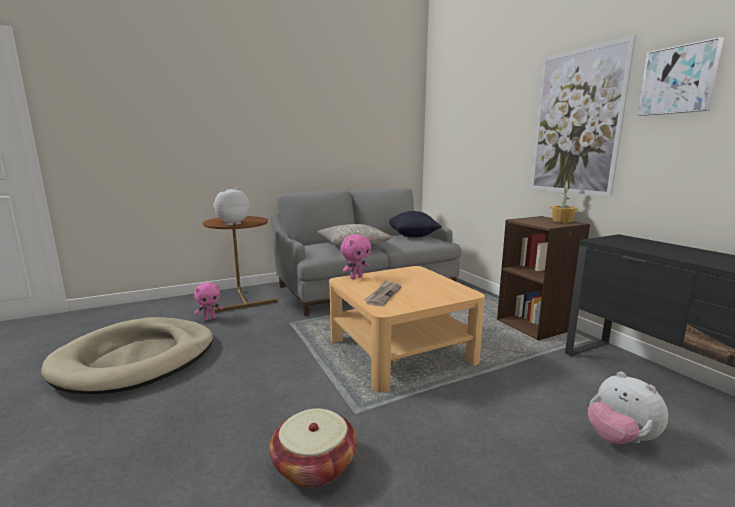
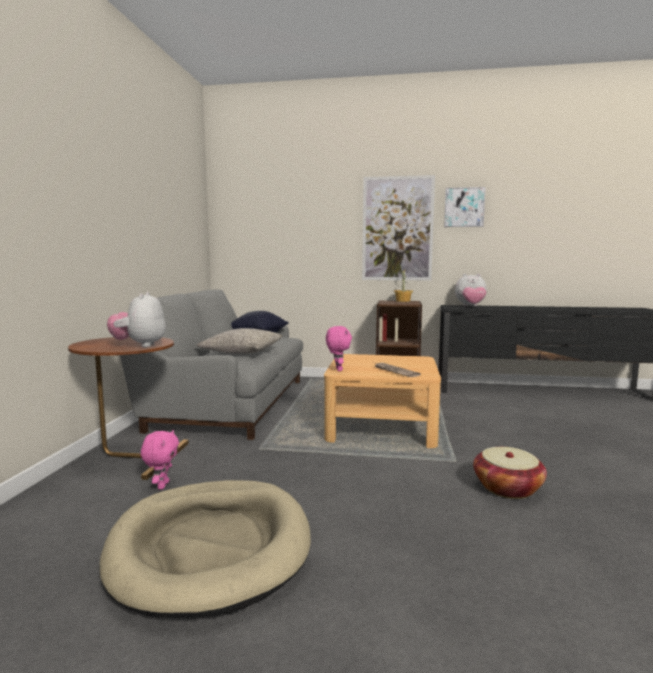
camera: 55 degrees left, 5 degrees down
plush toy [588,372,668,444] -> plush toy moved to [455,274,487,306]

